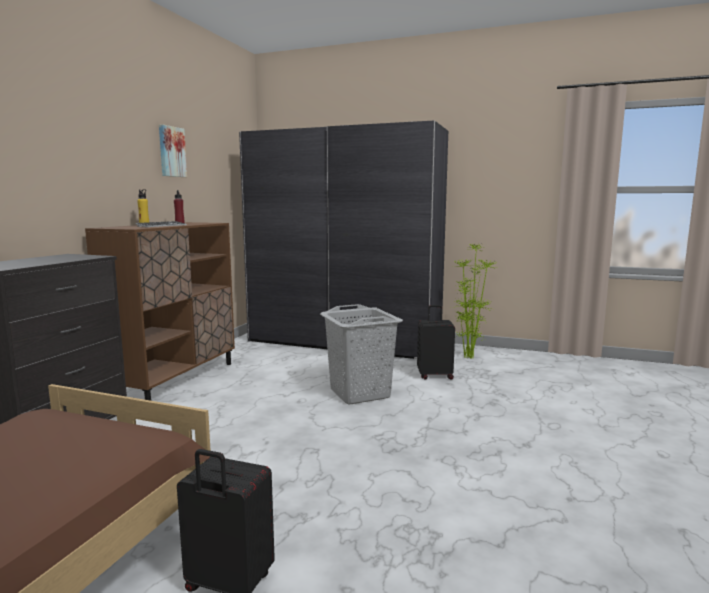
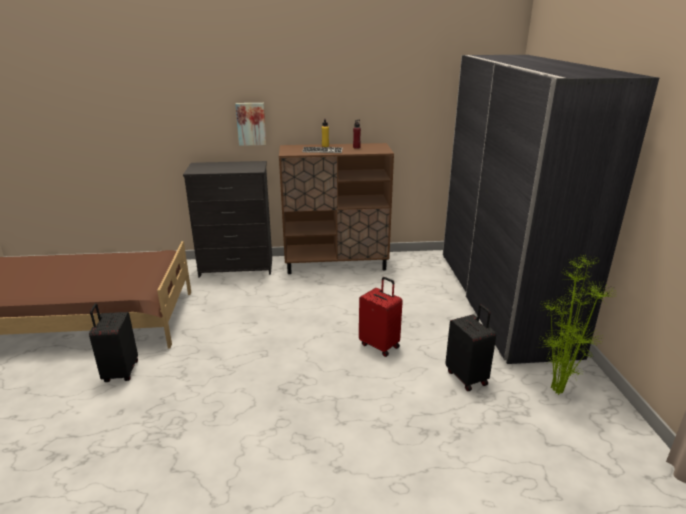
camera: 65 degrees right, 15 degrees up
picture [159,124,187,177] -> picture moved to [235,103,266,146]
grey laundry basket [320,304,403,404] -> red suitcase [359,277,403,357]

